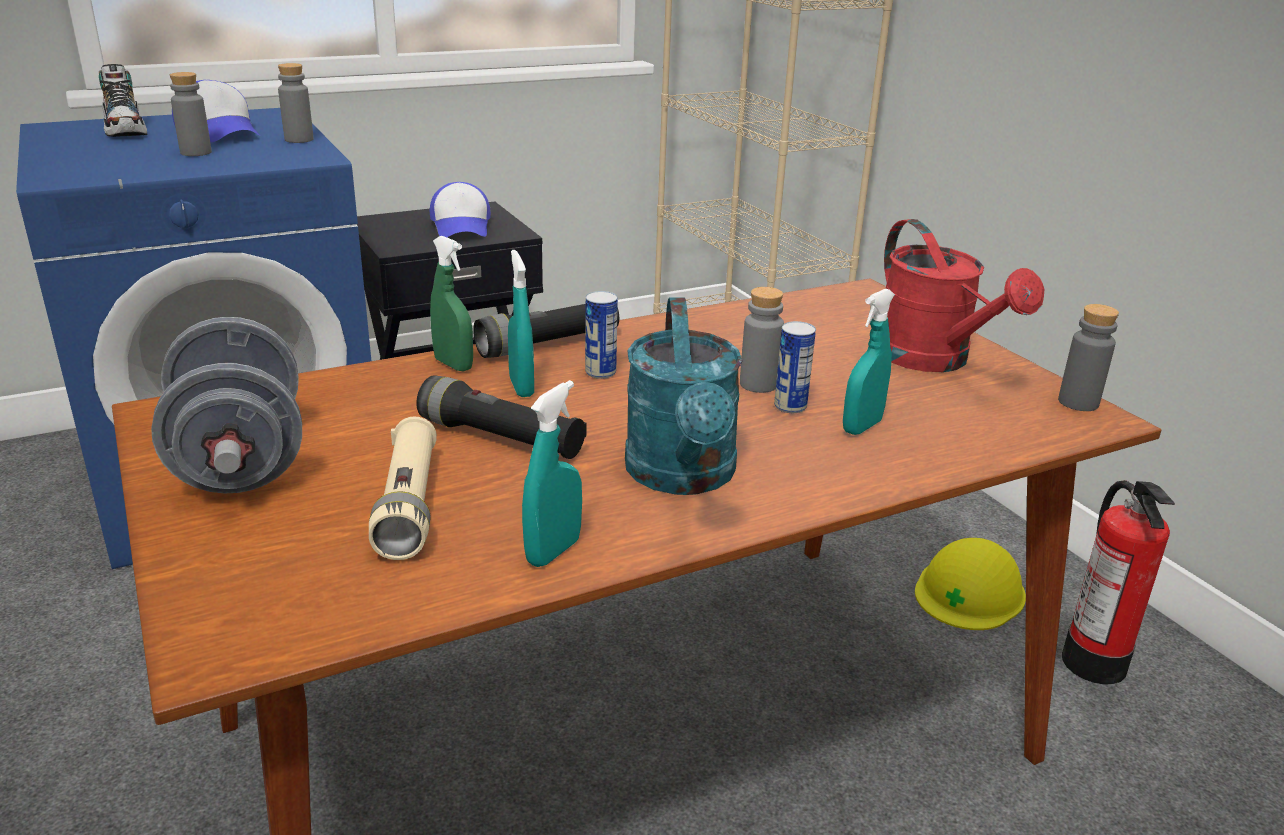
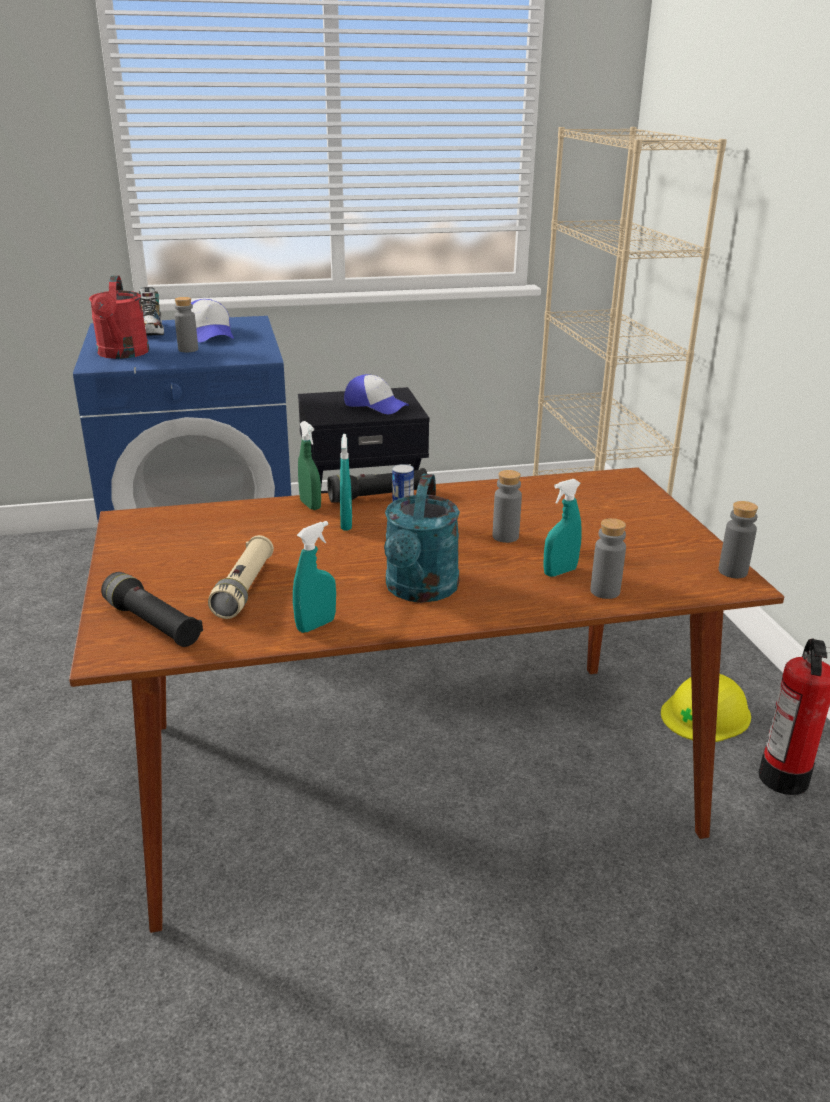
camera: 15 degrees right, 0 degrees up
grey dumbbell [151,317,302,493] -> none
grey bottle [278,63,314,143] -> grey bottle moved to [590,518,626,599]
black flashlight [416,375,586,459] -> black flashlight moved to [101,572,203,647]
cap [430,182,491,237] -> cap turned 60 degrees counterclockwise [344,374,409,414]
can [774,321,816,413] -> none
red watering can [884,219,1044,372] -> red watering can moved to [89,276,149,359]

